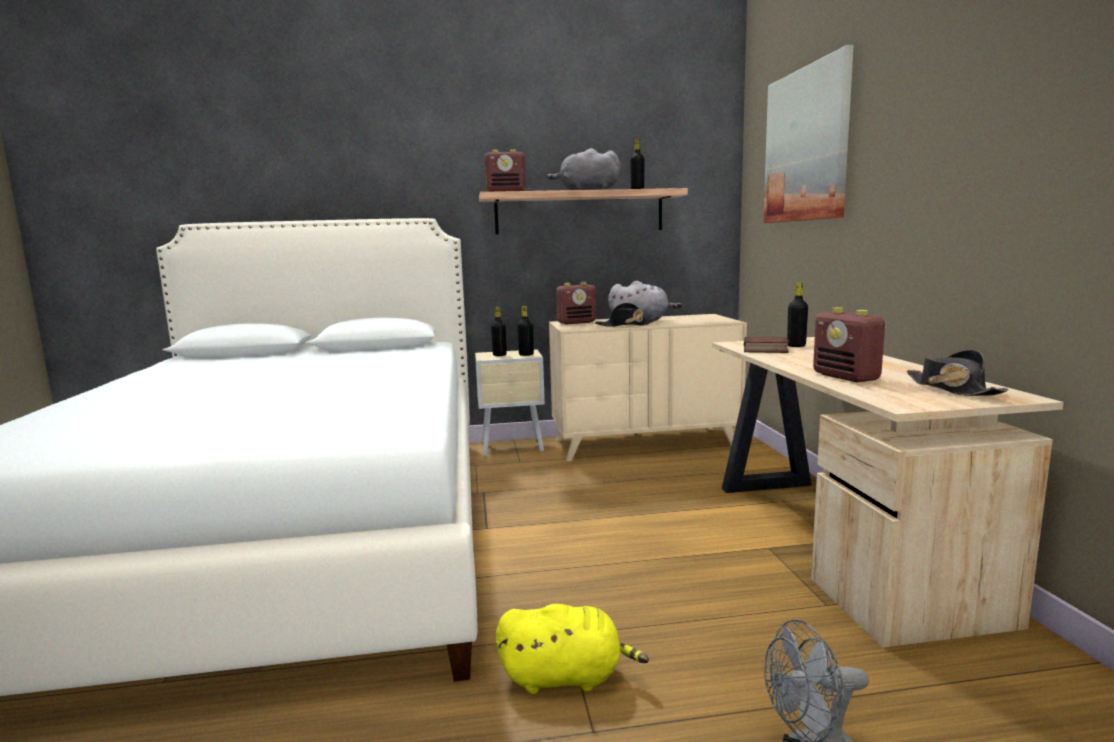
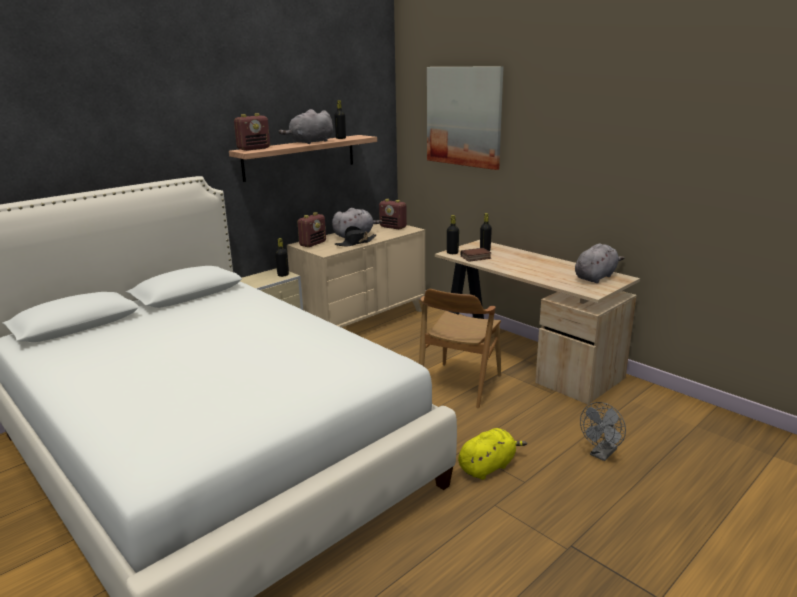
camera: 35 degrees left, 10 degrees up
black bottle [491,307,507,356] -> black bottle moved to [447,215,459,254]
radio [813,307,886,382] -> radio moved to [379,199,407,229]
black hat [907,350,1009,396] -> grey plush toy [575,244,624,283]
none -> brown chair [419,289,501,408]

